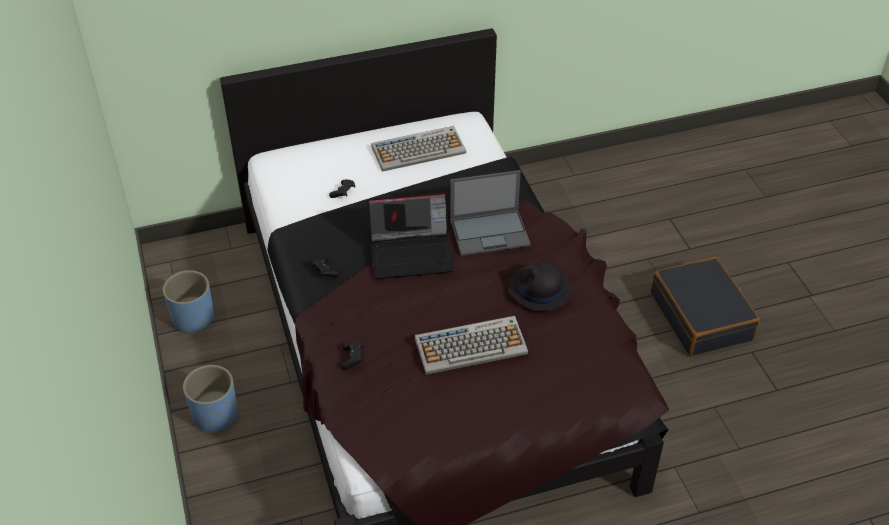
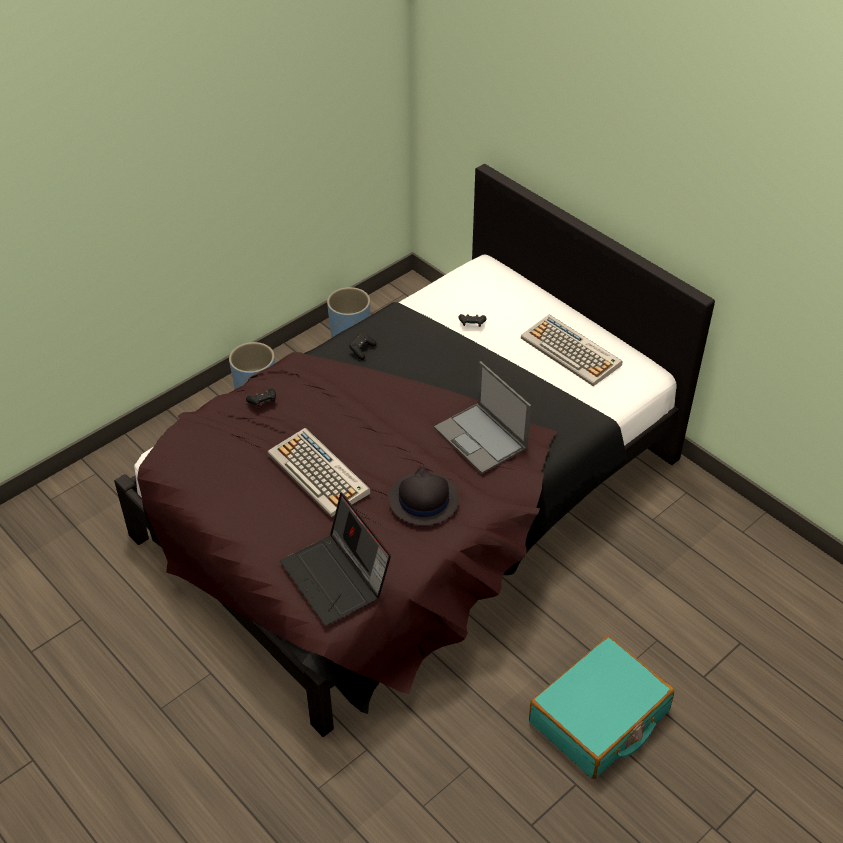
camera: 65 degrees right, 0 degrees up
laptop [367,192,455,279] -> laptop moved to [280,493,391,625]
black suitcase [651,257,760,356] -> turquoise suitcase [529,636,674,779]

